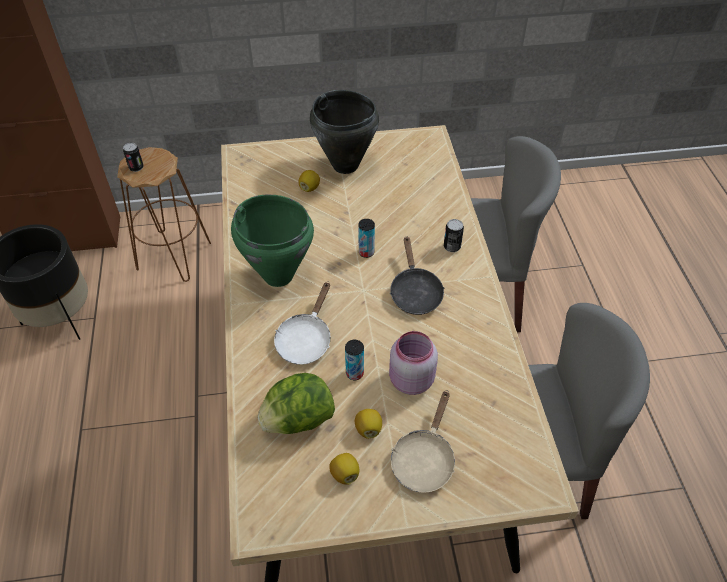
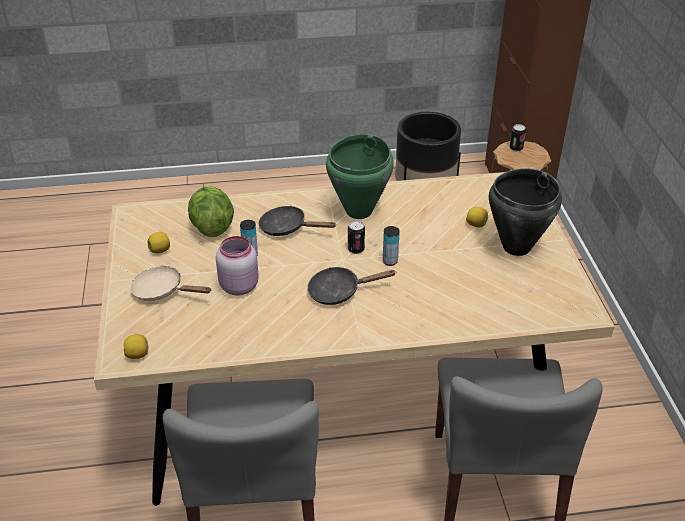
camera: 90 degrees right, 10 degrees down
white frying pan [274,282,331,365] -> black frying pan [258,206,337,236]
lemon [355,409,382,439] -> lemon moved to [124,334,149,359]
can [444,219,464,252] -> can moved to [348,221,365,254]

